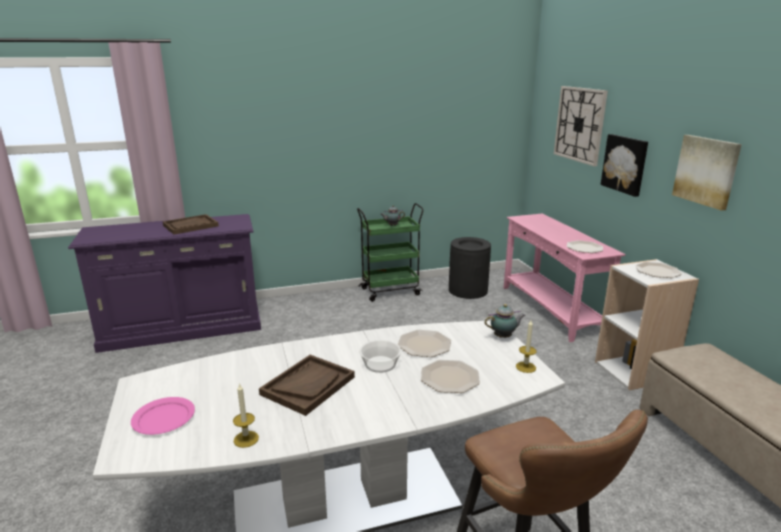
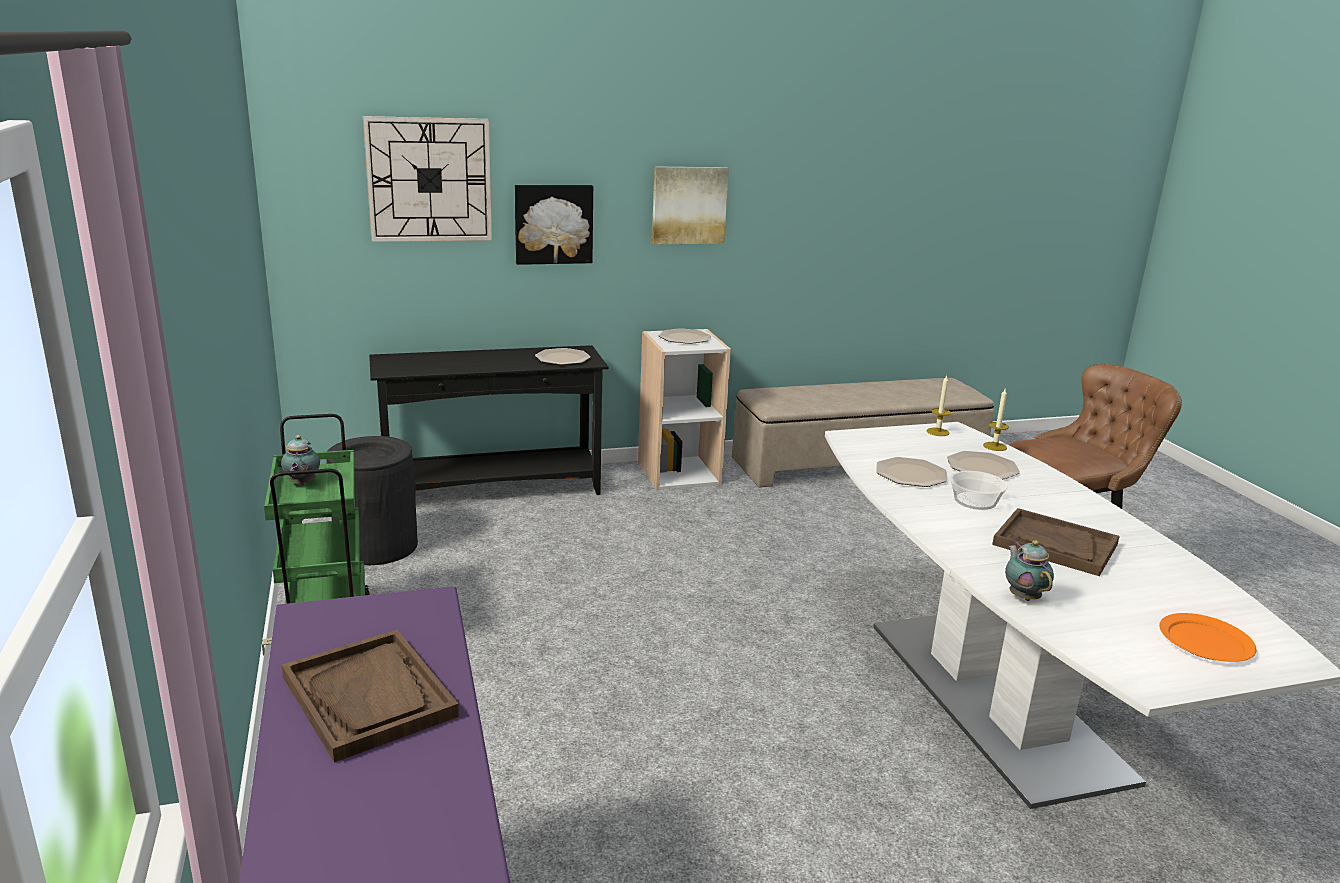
camera: 90 degrees left, 0 degrees up
pink plate [131,397,195,435] -> orange plate [1159,613,1256,662]
candle [233,383,259,448] -> candle moved to [983,389,1009,451]
teapot [485,304,525,338] -> teapot moved to [1005,540,1054,601]
pink console table [504,213,625,342] -> black console table [369,345,608,495]

